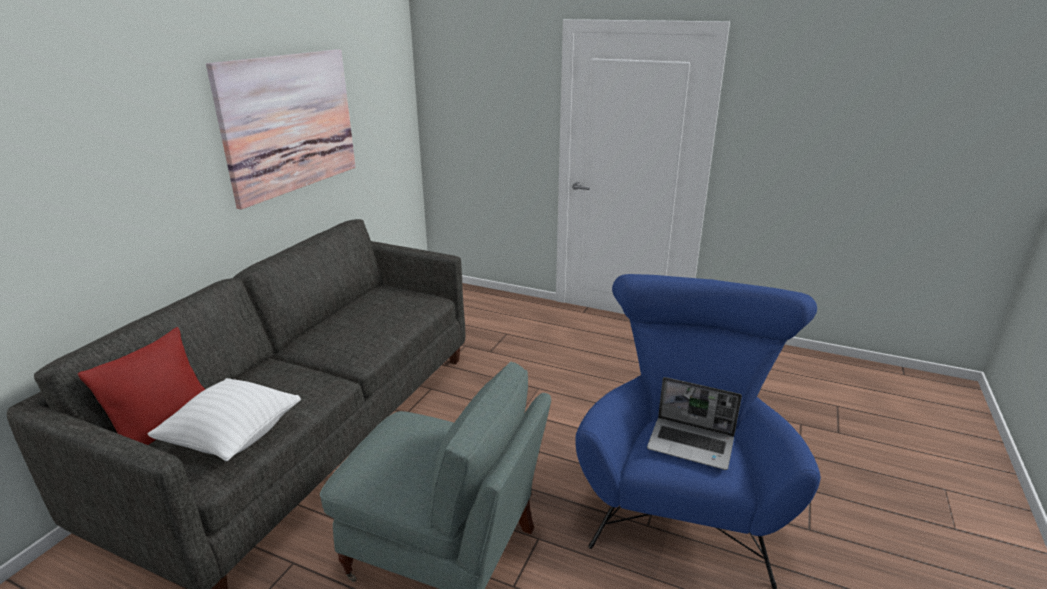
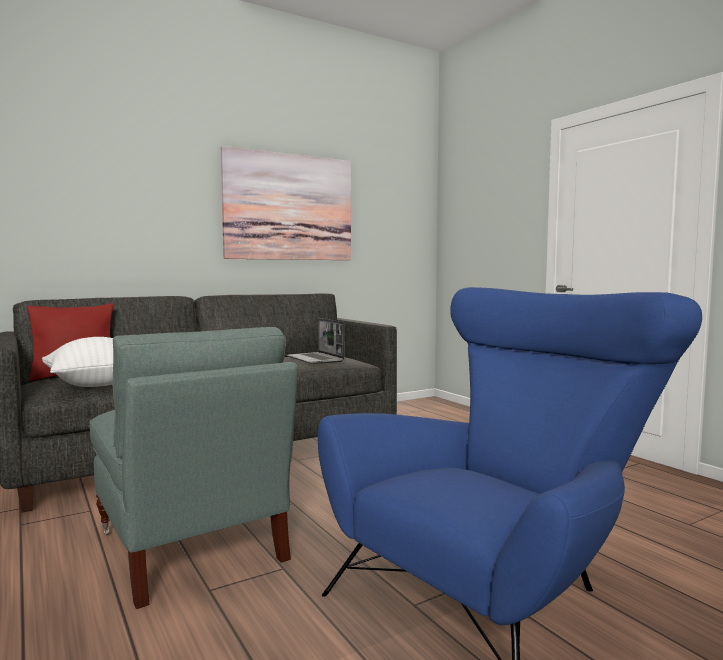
camera: 35 degrees right, 20 degrees down
laptop [647,377,742,470] -> laptop moved to [287,318,344,364]

